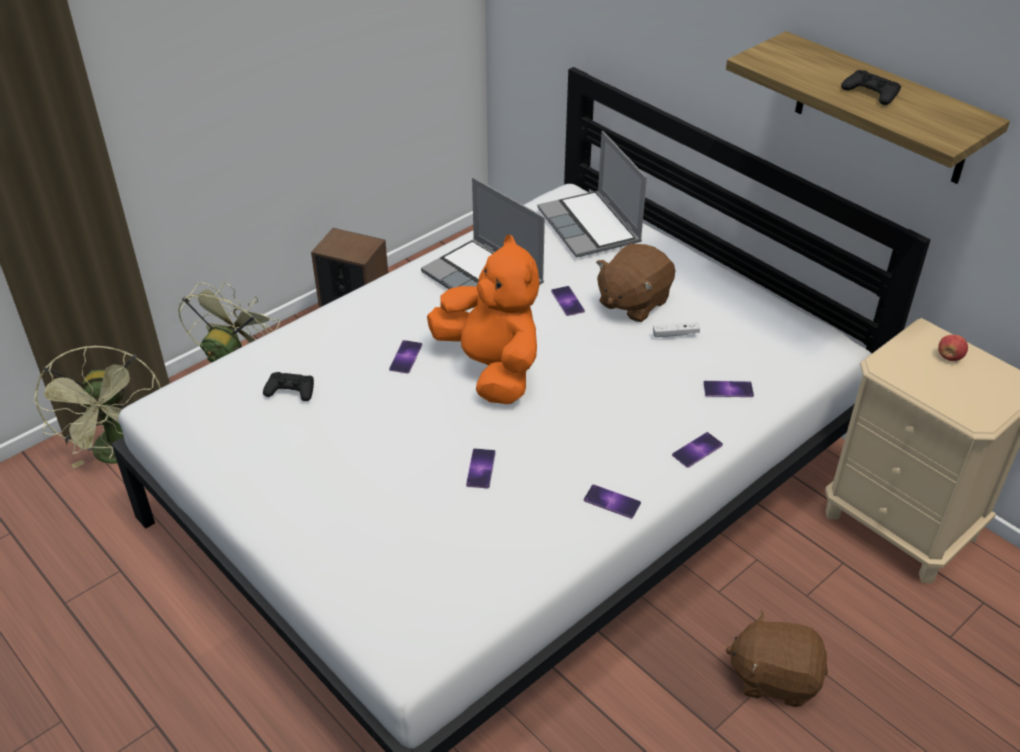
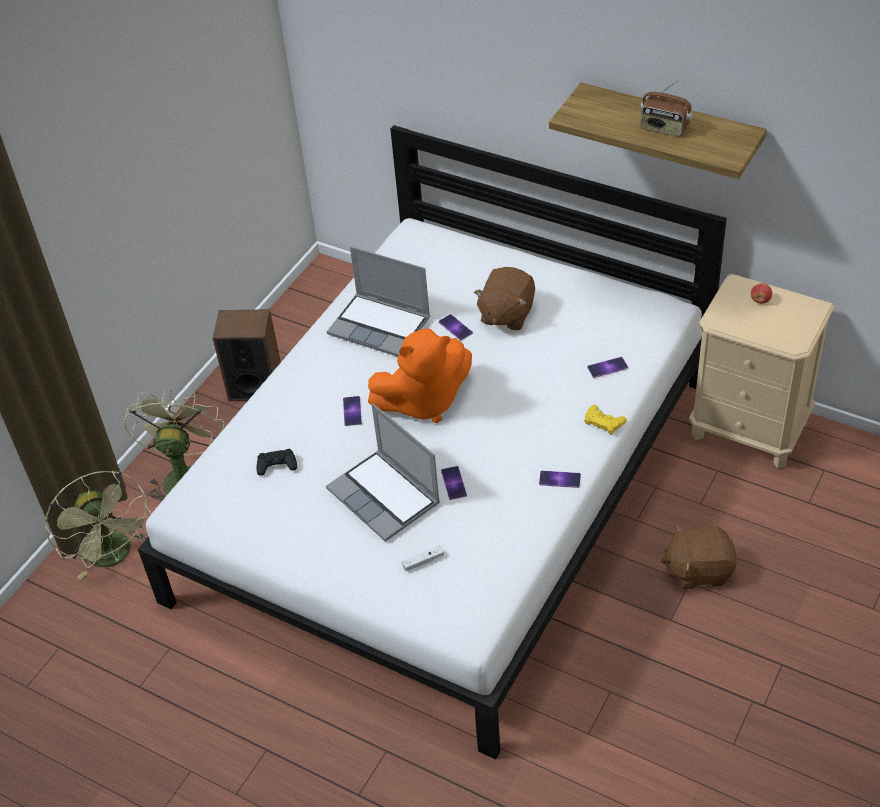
camera: 15 degrees left, 5 degrees up
orange plush toy [427,234,540,404] -> orange plush toy turned 120 degrees clockwise [368,328,472,423]
laptop [537,131,647,258] -> laptop moved to [326,404,440,542]
white game controller [653,322,700,337] -> white game controller moved to [402,546,444,571]
phone [672,432,723,468] -> yellow game controller [584,405,627,434]
black game controller [841,70,901,105] -> radio [640,80,693,136]

